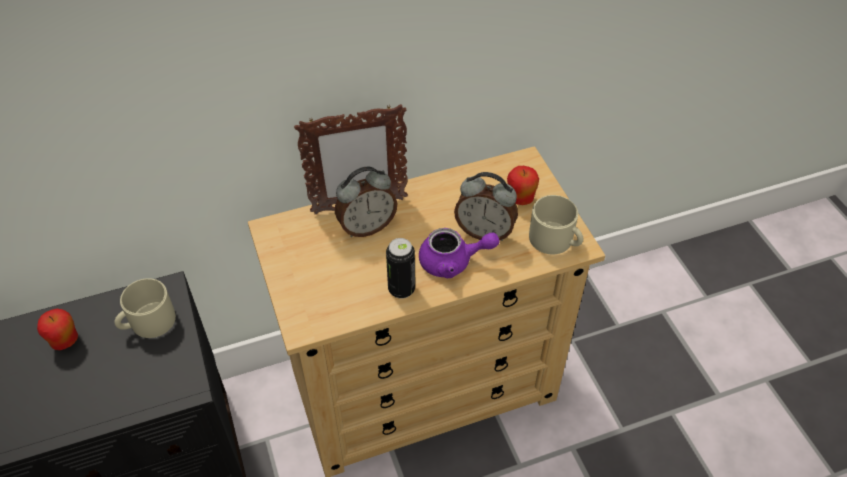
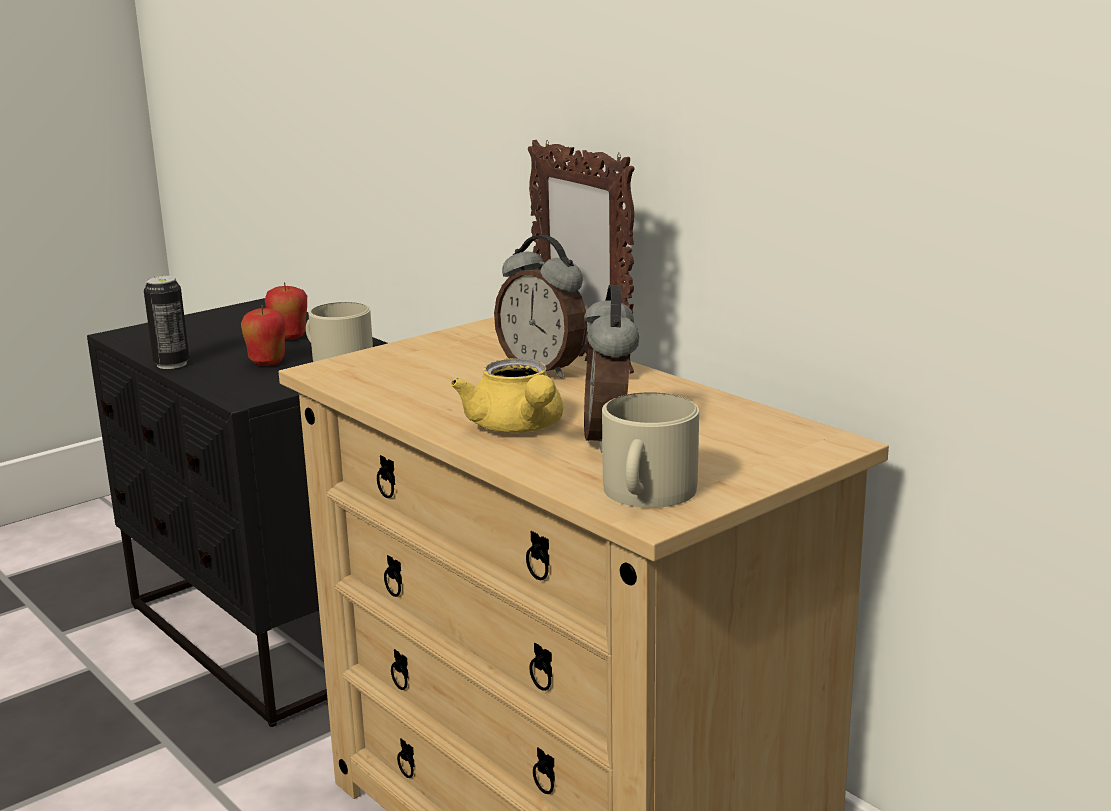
camera: 70 degrees right, 30 degrees down
can [386,238,415,299] -> can moved to [144,276,189,369]
purple teapot [419,228,500,278] -> yellow teapot [451,358,563,433]
apple [507,166,539,205] -> apple moved to [241,305,285,366]

